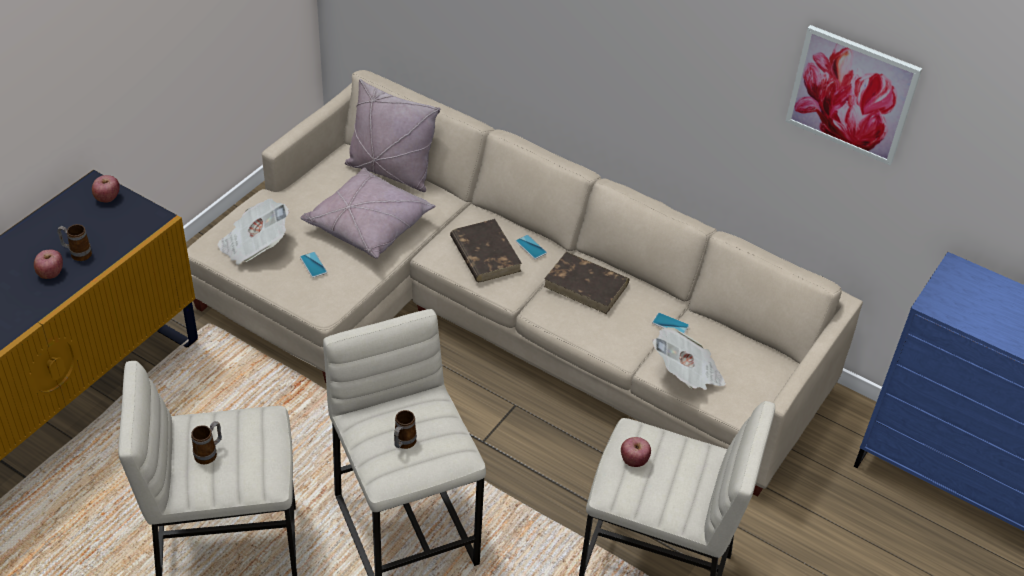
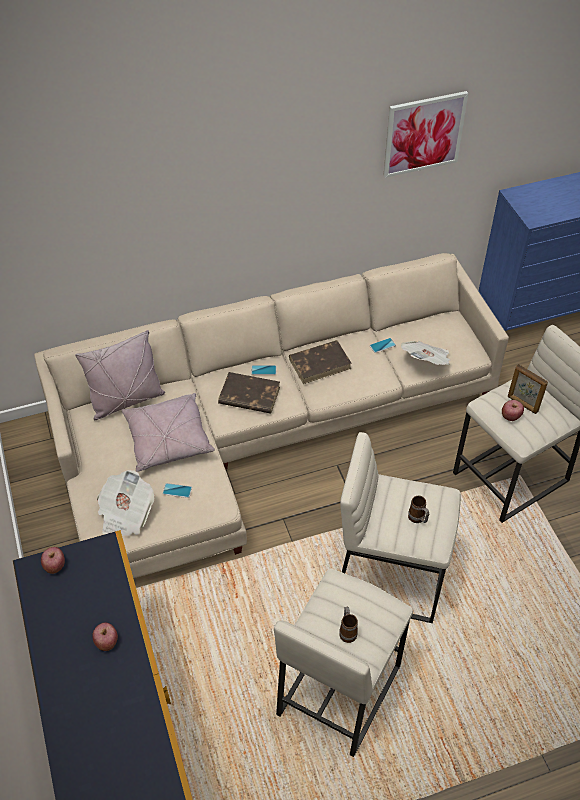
camera: 50 degrees left, 5 degrees up
mug [57,224,92,261] -> none
none -> picture frame [508,364,548,414]

